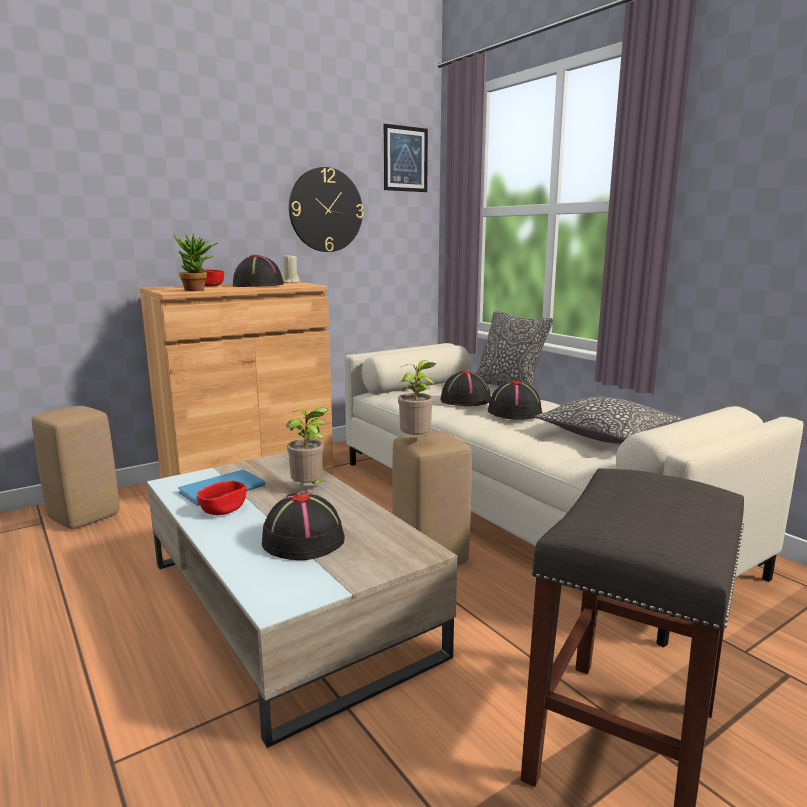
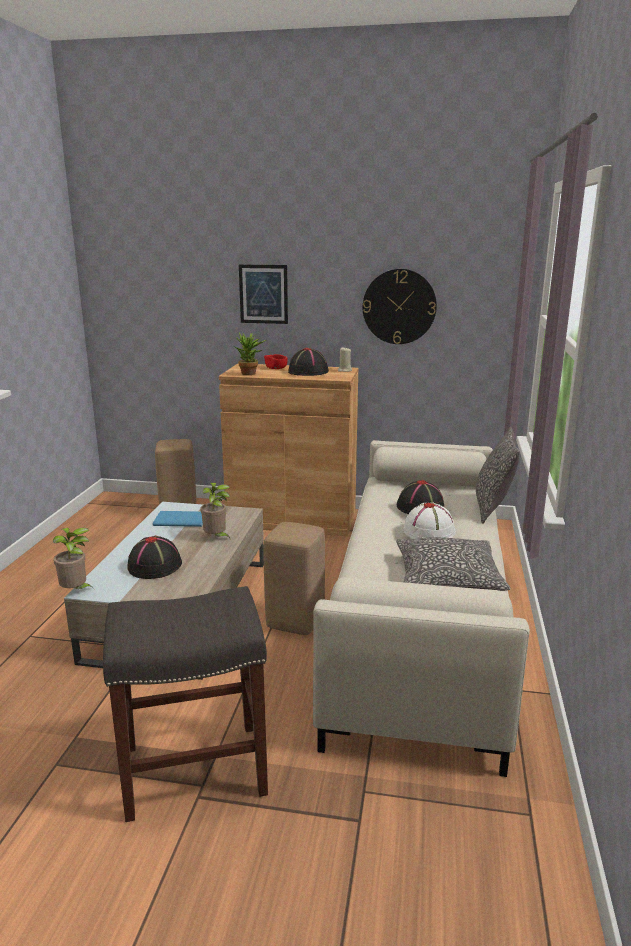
camera: 45 degrees right, 5 degrees up
red bowl [197,480,247,515] -> none
picture [384,124,428,192] -> picture moved to [239,265,288,324]
potted plant [398,360,436,436] -> potted plant moved to [53,528,93,589]
black hat [488,381,542,420] -> white hat [403,502,456,539]

